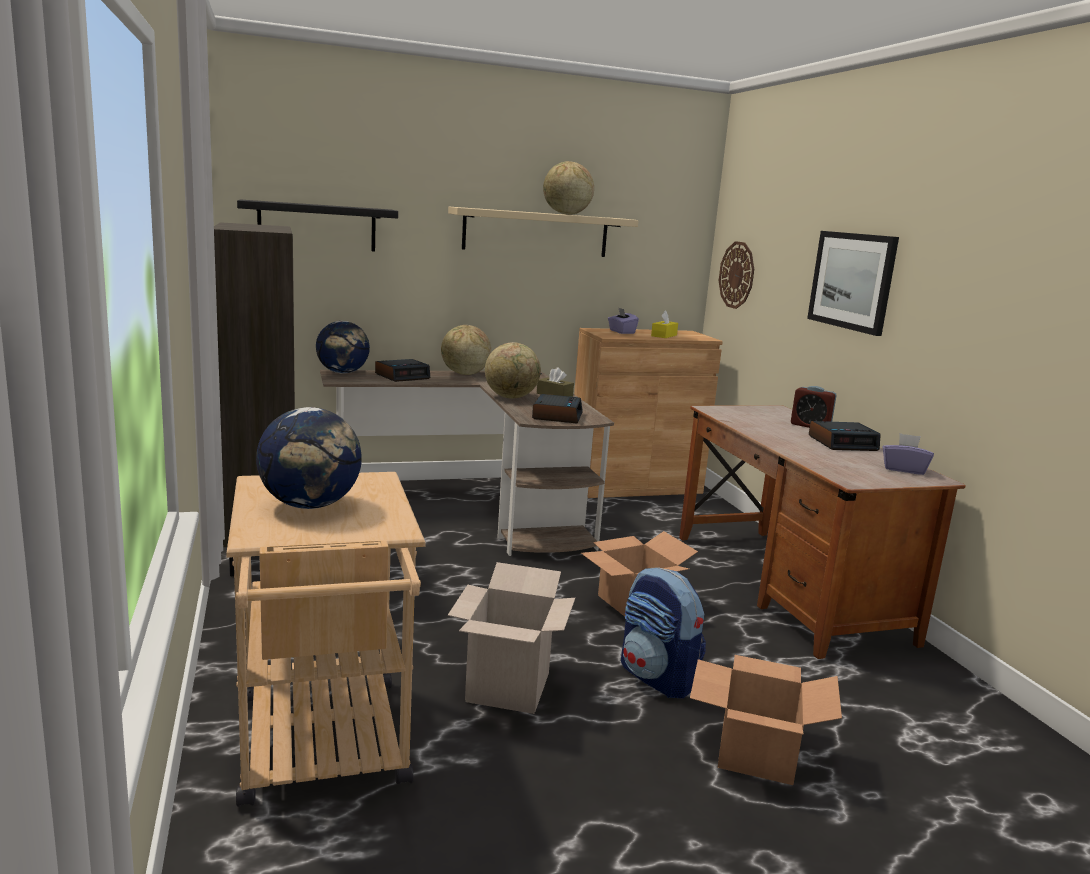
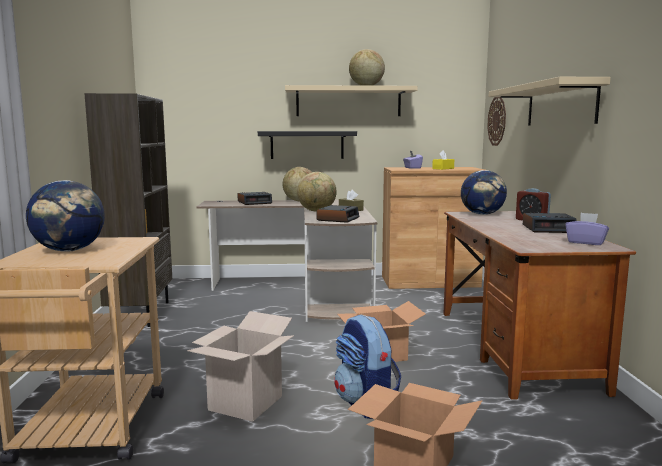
camera: 15 degrees right, 5 degrees down
black shelf [237,199,398,251] -> black shelf moved to [258,131,357,159]
globe [316,321,370,374] -> globe moved to [461,170,507,215]
picture [807,231,899,336] -> beige shelf [489,77,611,125]

